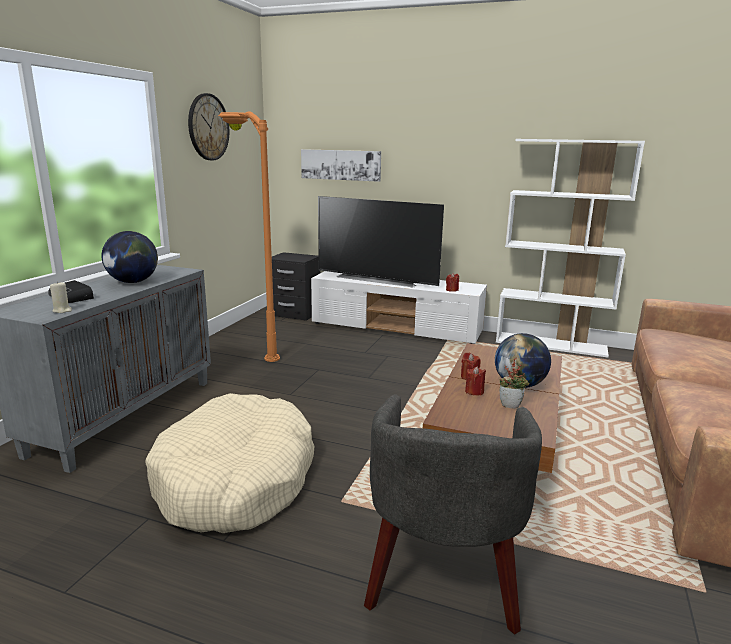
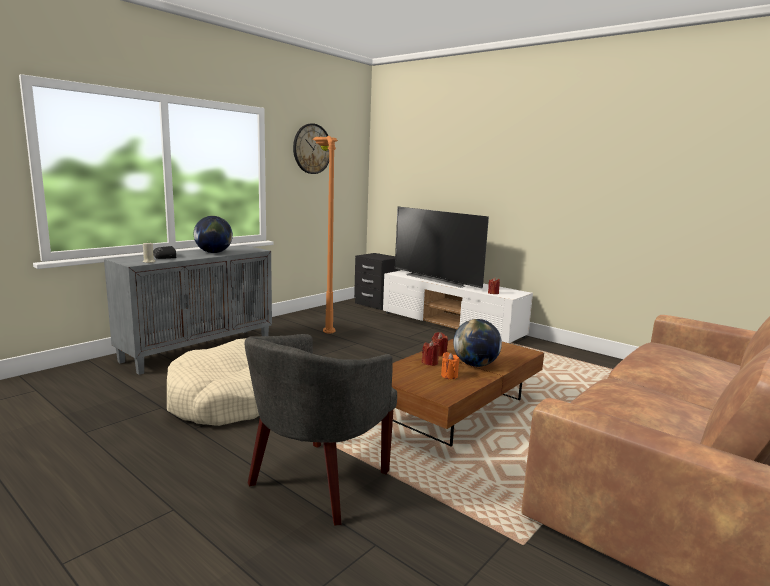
camera: 20 degrees right, 5 degrees down
picture [301,149,381,182] -> none
white bookcase [496,139,645,358] -> none
potted plant [500,357,530,409] -> orange candle [441,352,459,379]

